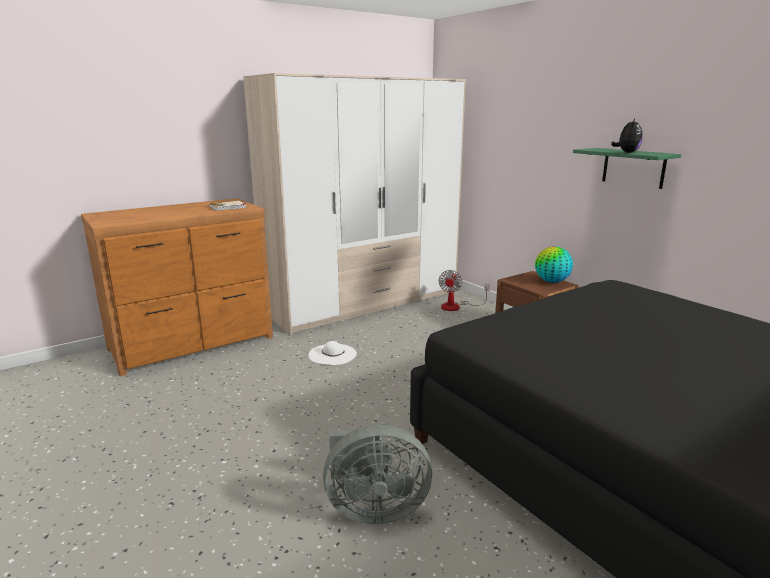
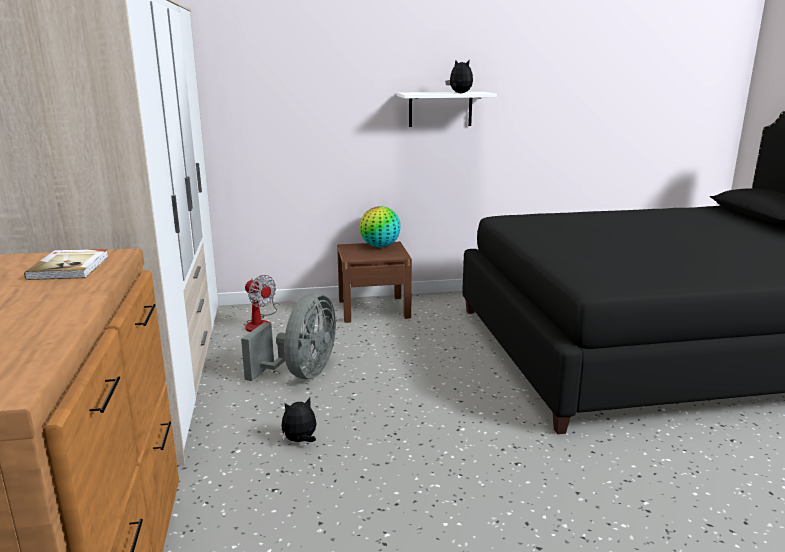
camera: 65 degrees left, 0 degrees up
white hat [308,341,357,365] -> plush toy [282,398,316,442]
grey fan [323,425,432,524] -> grey fan moved to [241,293,336,381]
green shelf [573,148,681,189] -> white shelf [397,92,497,127]

